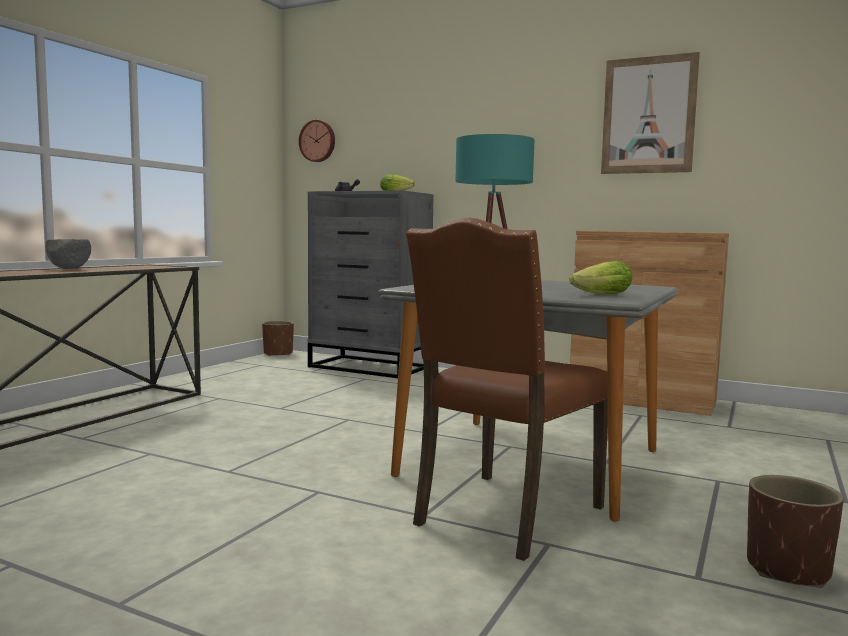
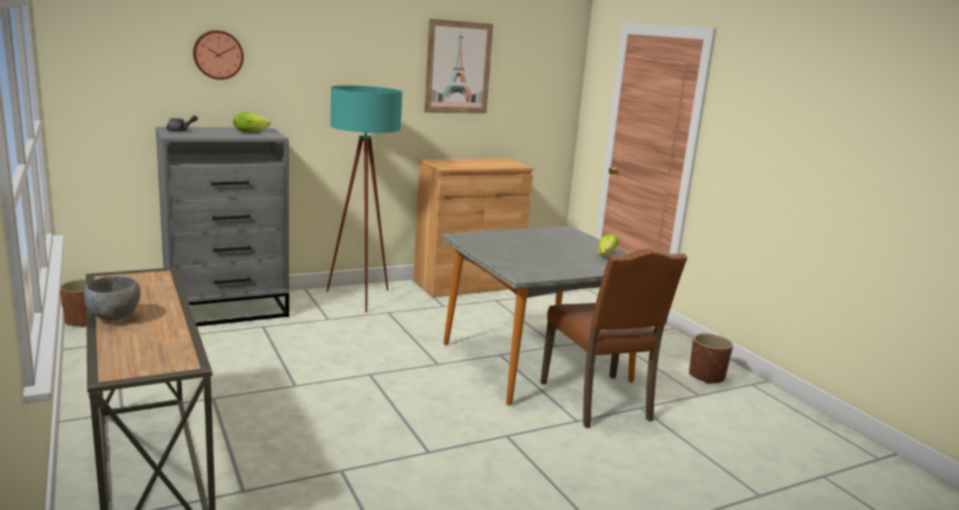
camera: 55 degrees left, 10 degrees up
wall clock [299,120,335,162] -> wall clock moved to [193,30,244,80]

